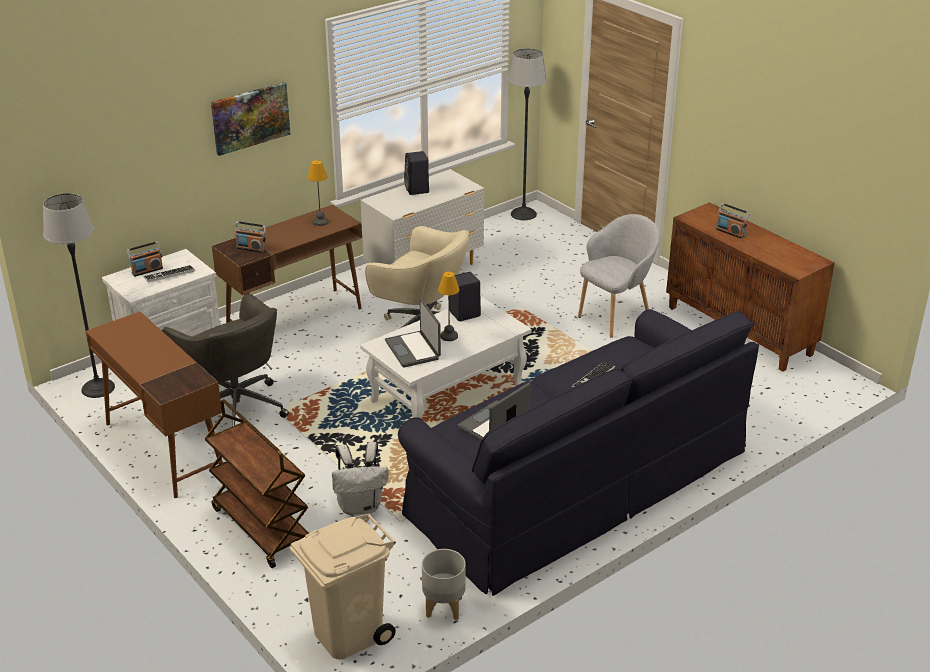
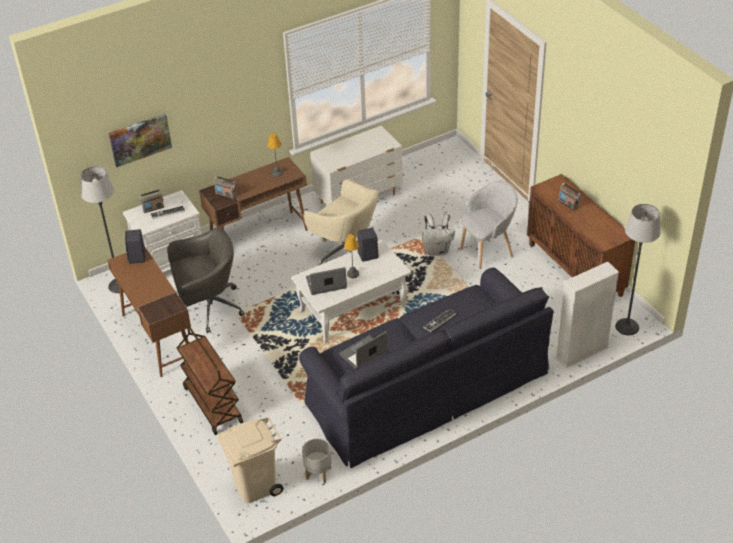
camera: 10 degrees right, 10 degrees up
grey office chair [162,294,289,427] -> grey office chair turned 75 degrees counterclockwise [167,227,245,333]
picture [211,82,290,156] -> picture moved to [108,114,172,167]
white backpack [332,442,389,515] -> white backpack moved to [422,214,455,256]
laptop [385,298,441,368] -> laptop turned 90 degrees clockwise [306,267,347,295]
black speaker [404,151,429,195] -> black speaker moved to [125,229,146,264]
floor lamp [508,48,547,220] -> floor lamp moved to [615,204,661,335]
none -> white bookcase [555,262,620,368]

